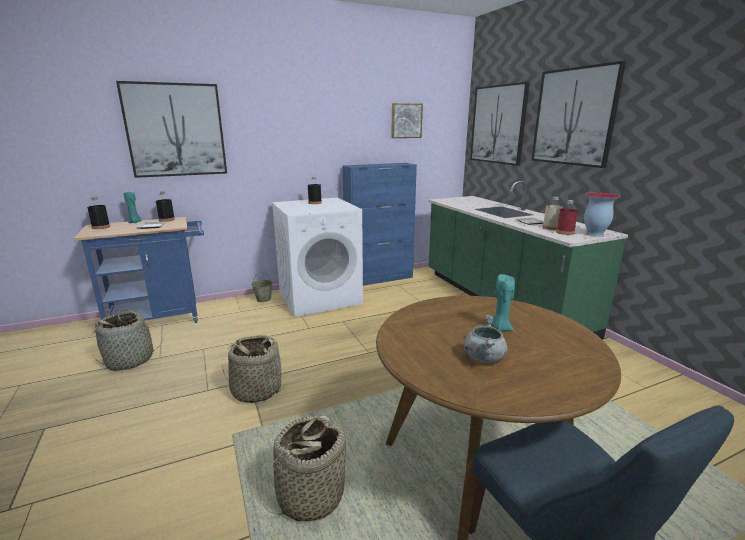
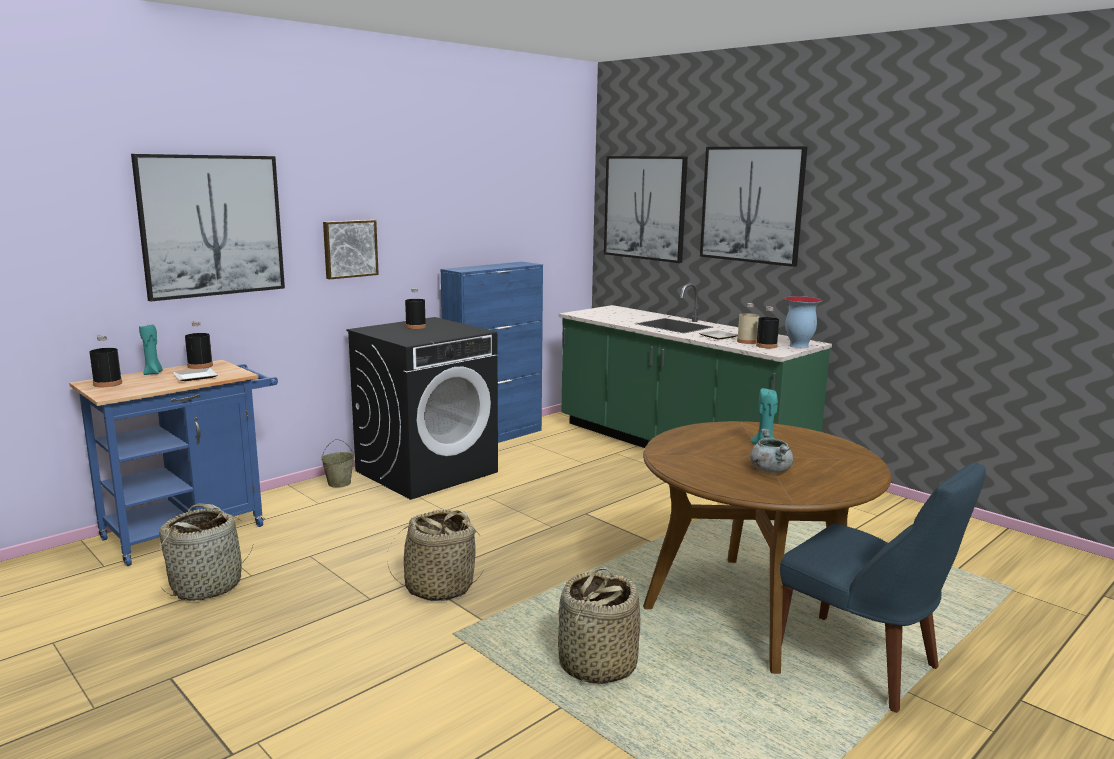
camera: 20 degrees left, 5 degrees down
white washing machine [272,197,363,317] -> black washing machine [346,317,498,500]
picture [391,103,423,138] -> picture moved to [323,220,379,279]
red bottle [556,200,578,235] -> black bottle [756,306,779,349]

